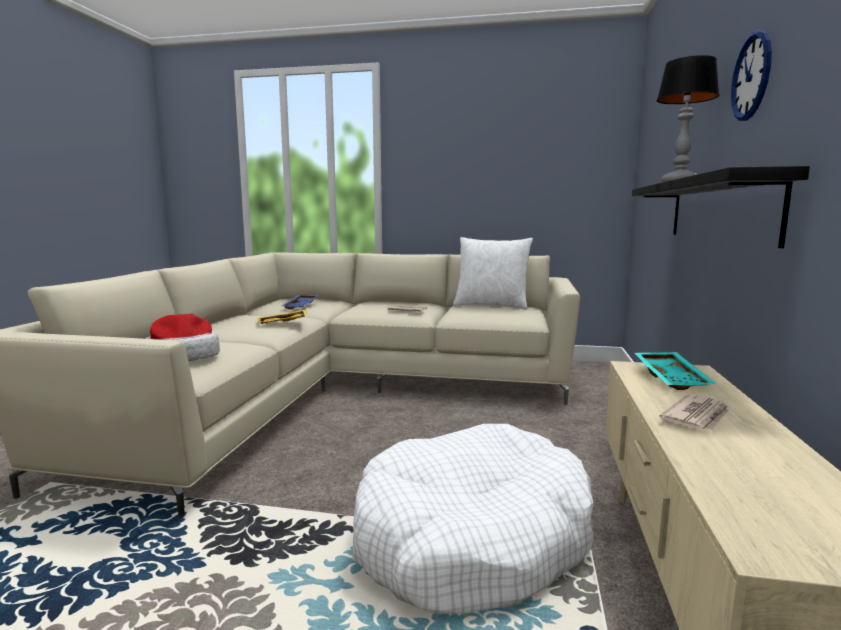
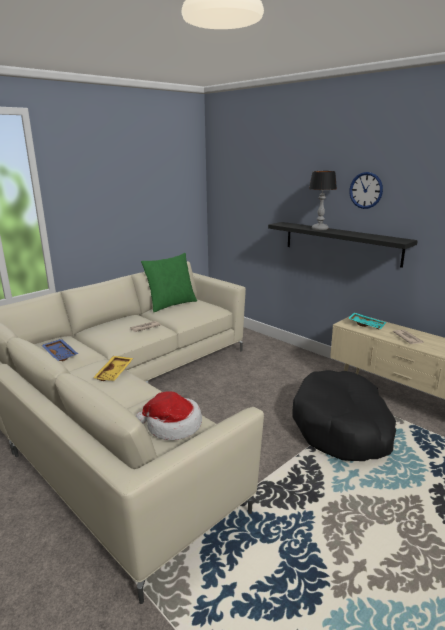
camera: 55 degrees left, 10 degrees up
white dog bed [352,424,594,614] -> black dog bed [292,370,396,461]
white pillow [453,237,533,310] -> green pillow [141,253,197,312]

